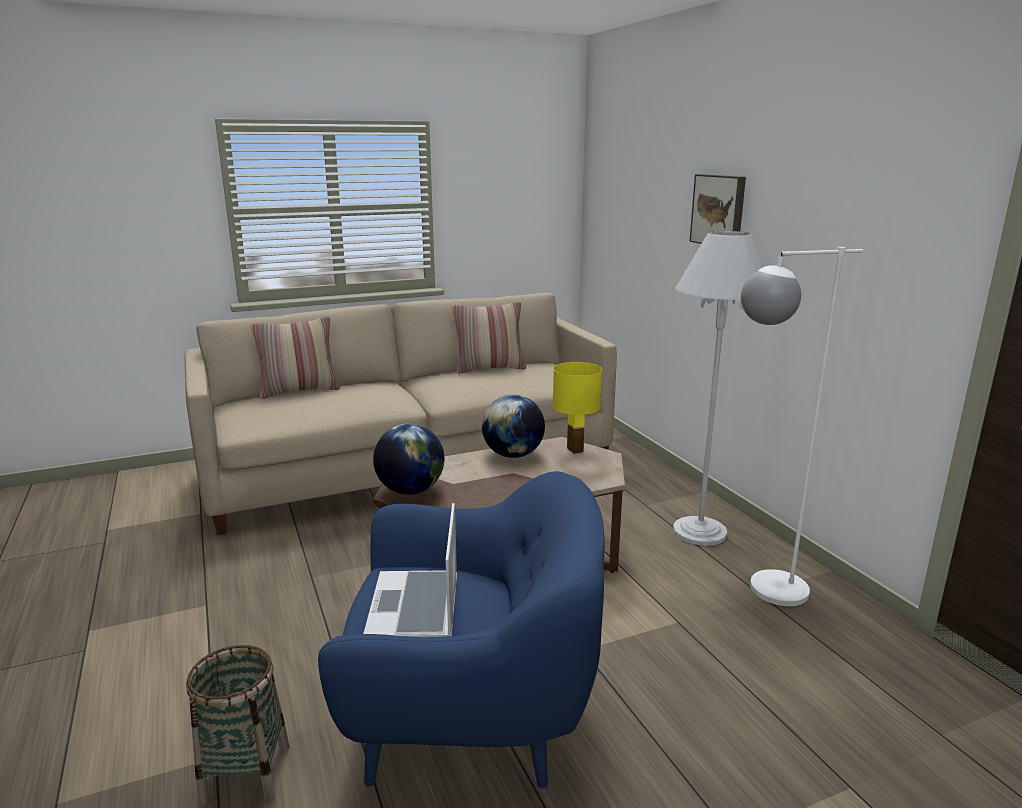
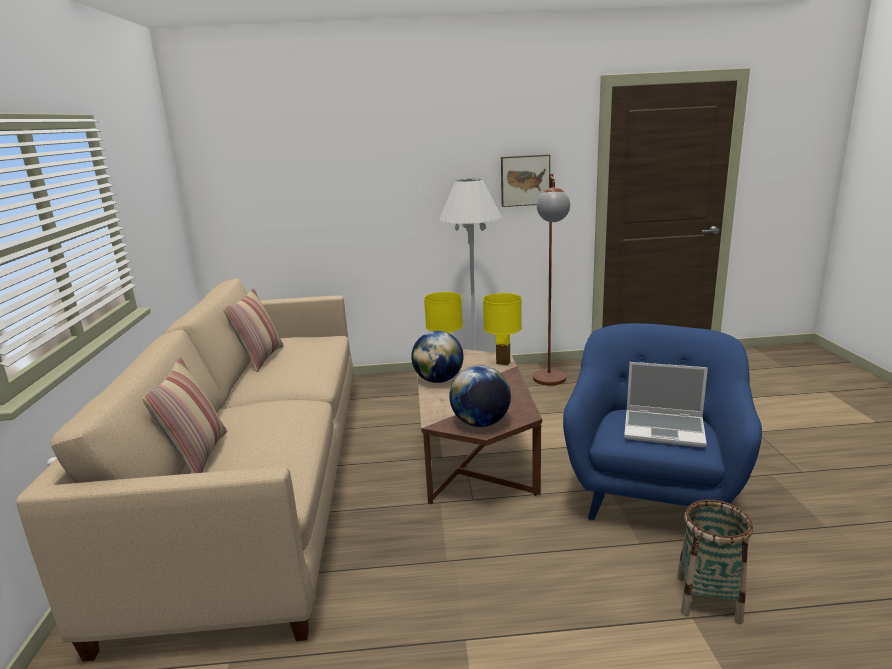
camera: 70 degrees left, 0 degrees up
picture [689,174,746,244] -> picture moved to [501,154,550,207]
white floor lamp [741,247,863,606] -> brown floor lamp [533,174,570,386]
none -> yellow table lamp [483,293,522,365]

